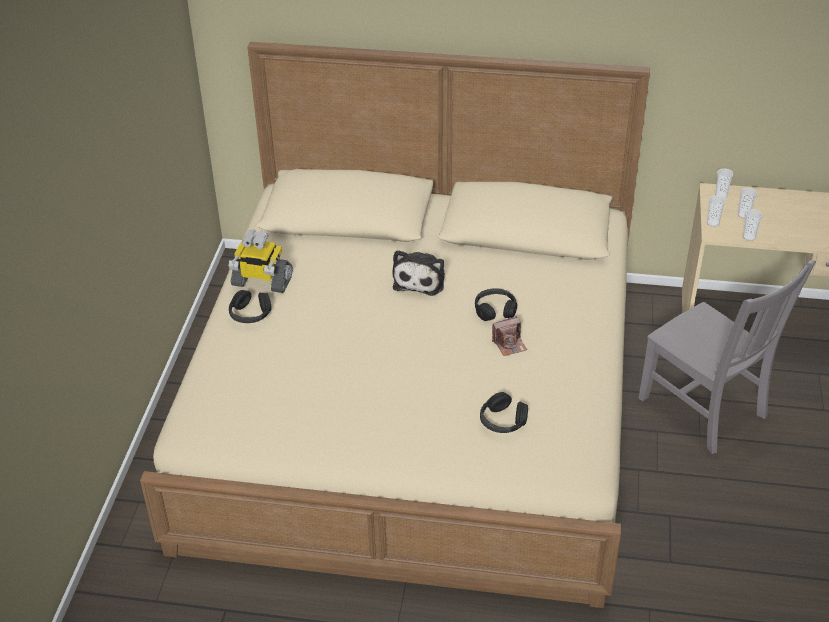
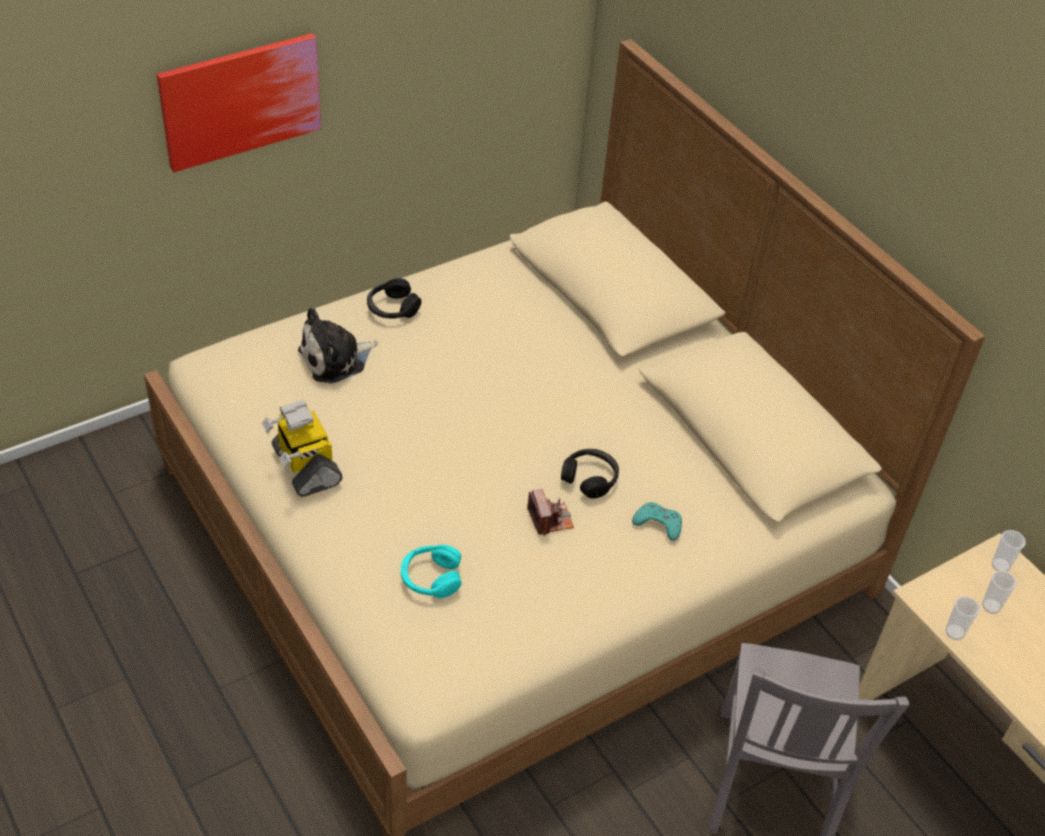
camera: 45 degrees right, 5 degrees up
toy robot [229,229,293,293] -> toy robot moved to [262,400,342,497]
plush toy [392,250,445,296] -> plush toy moved to [298,307,378,384]
black headphones [480,392,528,433] -> turquoise headphones [401,545,462,598]
camera [492,316,527,356] -> camera turned 135 degrees counterclockwise [527,489,574,536]
cup [707,195,726,227] -> none
none -> picture [157,33,321,172]
none -> turquoise game controller [632,502,682,541]

